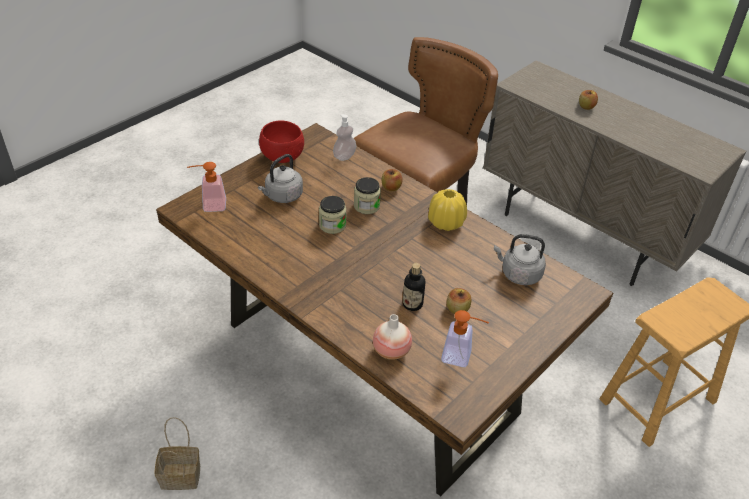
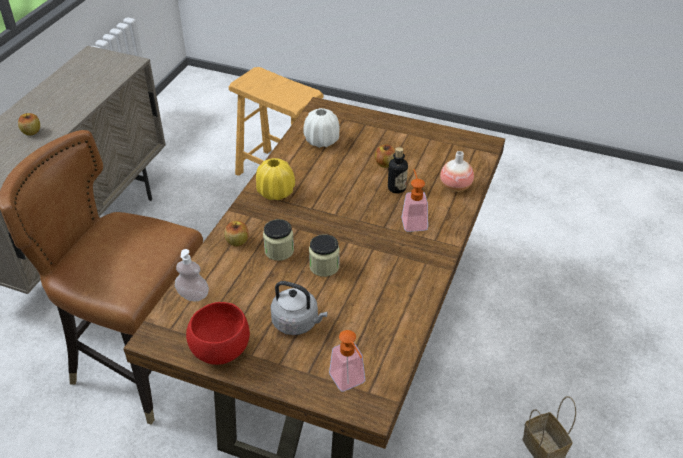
camera: 110 degrees left, 0 degrees up
soap dispenser [441,310,489,367] -> soap dispenser moved to [401,169,428,232]
grey kettle [494,234,546,285] -> white vase [303,108,340,148]

